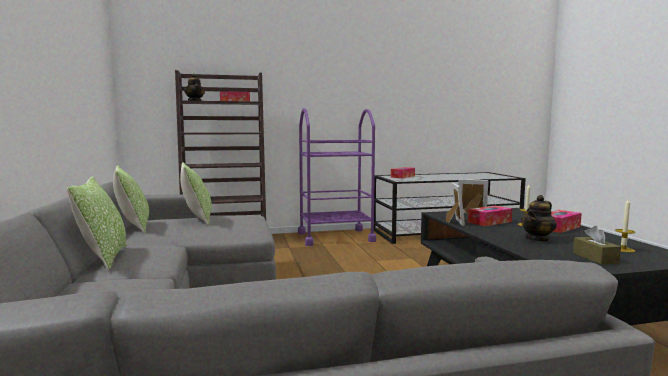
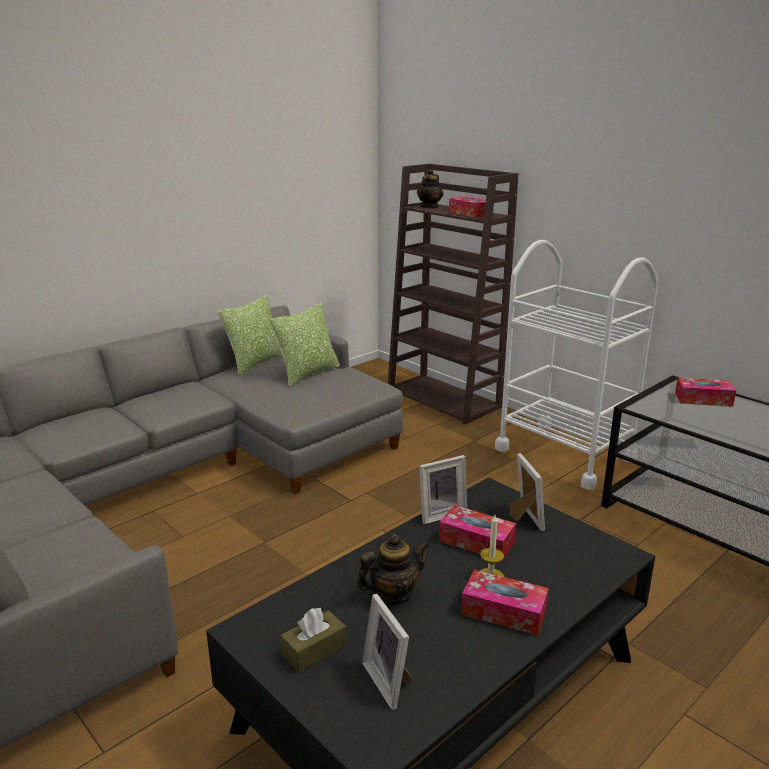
camera: 60 degrees right, 15 degrees up
pillow [67,176,127,270] -> none
purple cart [298,108,376,246] -> white cart [495,240,659,490]
teapot [521,195,557,242] -> teapot turned 135 degrees clockwise [357,534,429,605]
candle [615,199,635,253] -> picture frame [362,594,412,710]

